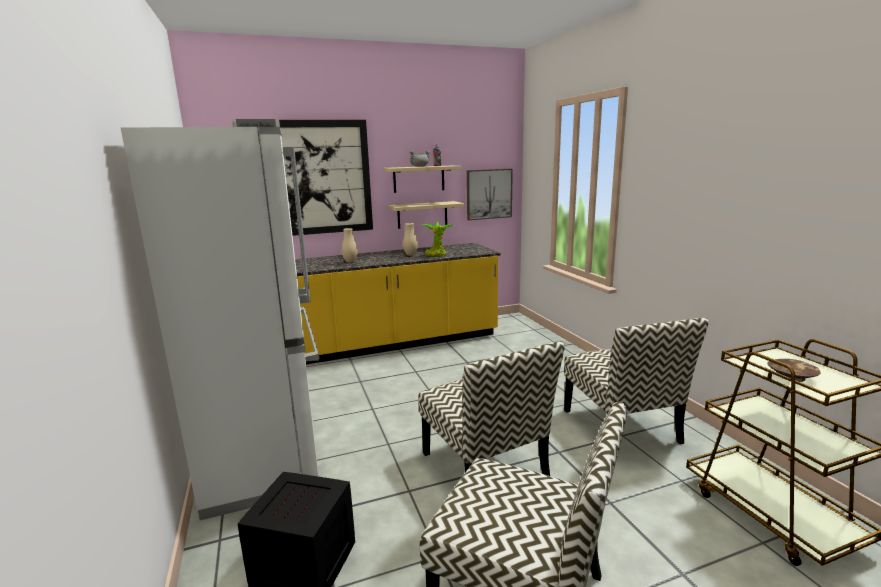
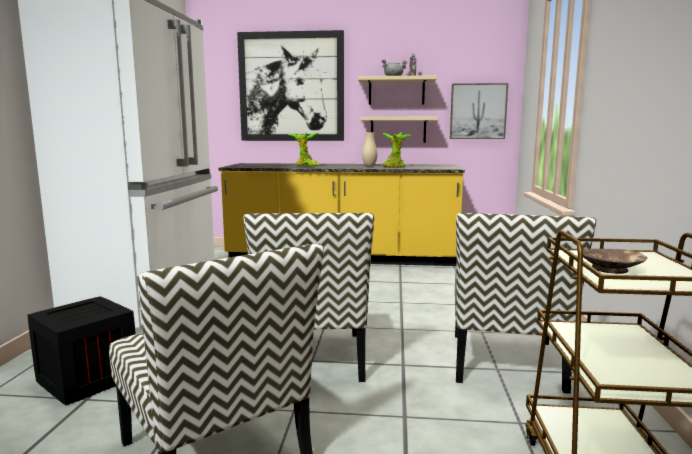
camera: 25 degrees right, 5 degrees down
beige vase [342,228,358,263] -> potted plant [288,133,319,167]

